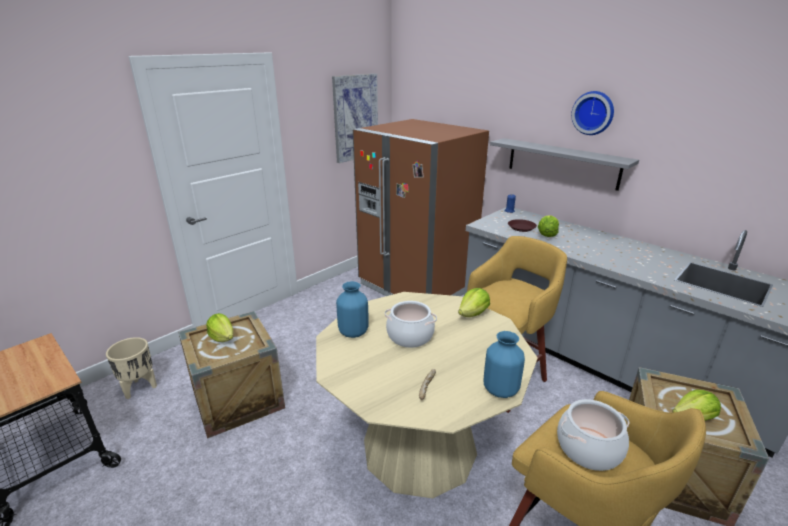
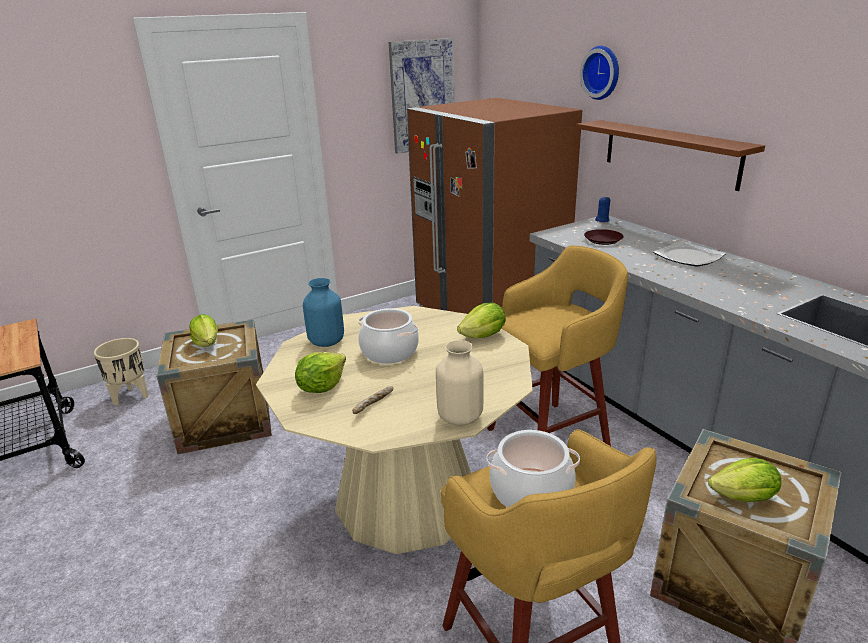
camera: 15 degrees right, 0 degrees up
blue vase [484,331,525,398] -> beige vase [436,340,484,426]
grey shelf [490,138,639,191] -> brown shelf [576,120,765,191]
lettuce [538,216,559,237] -> lettuce moved to [295,352,346,393]
wall clock [571,91,614,135] -> wall clock moved to [580,46,619,100]
none -> plate [653,241,726,267]

